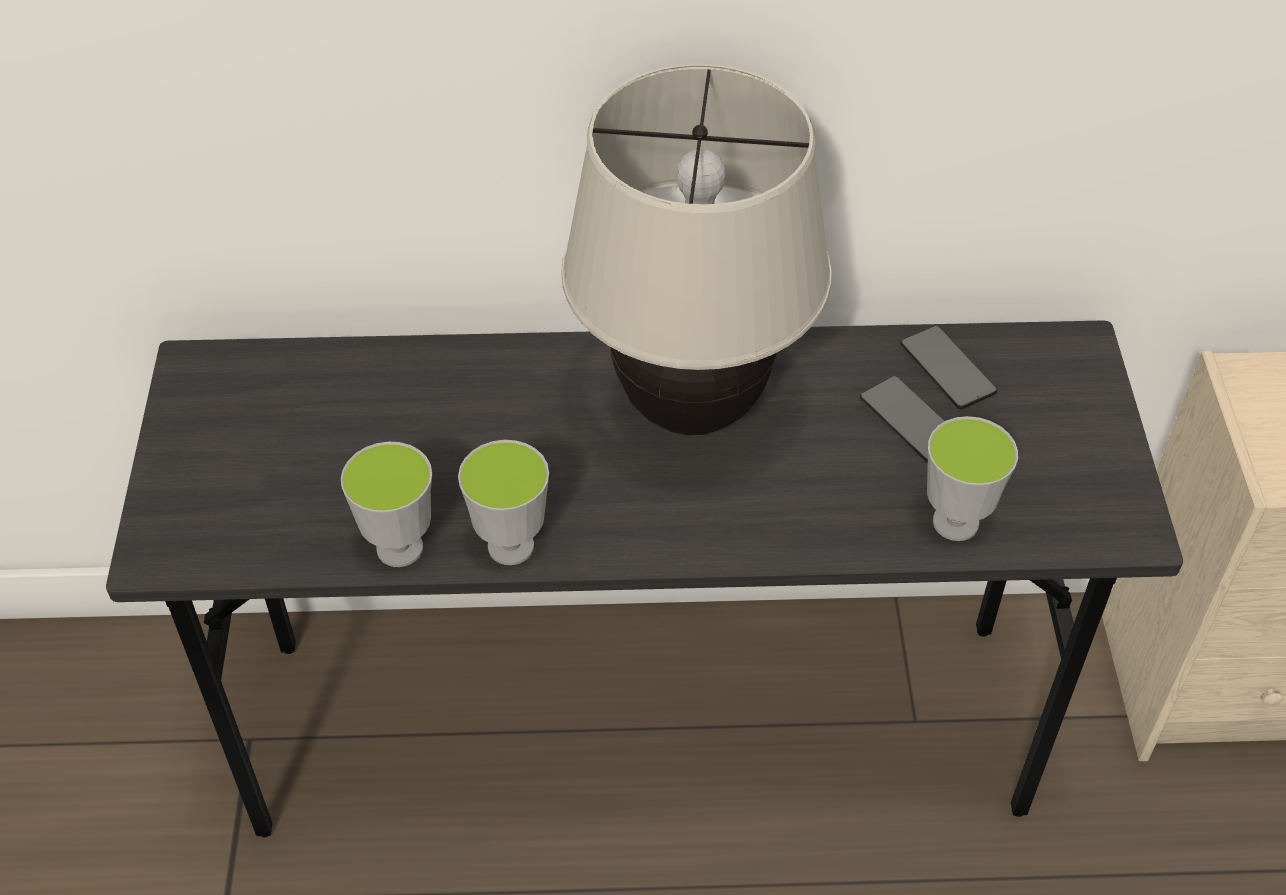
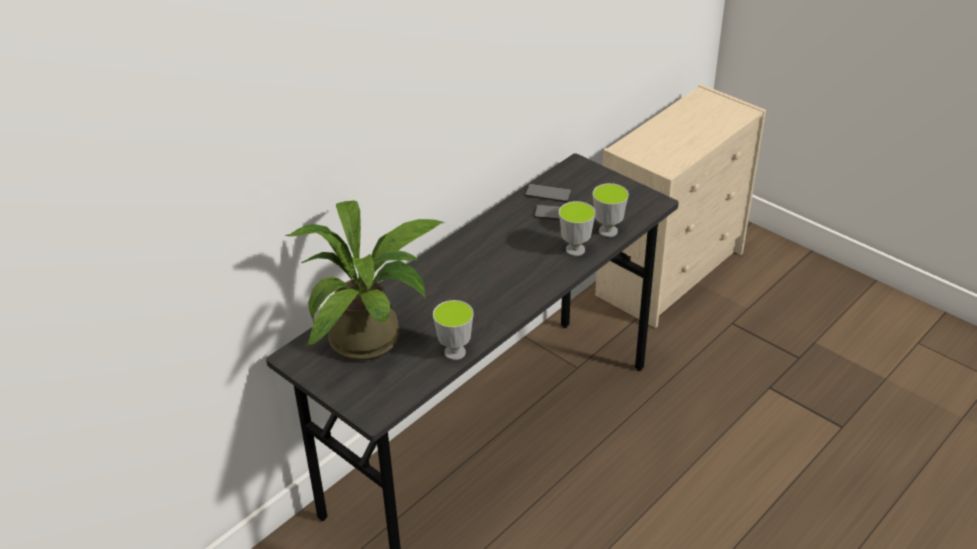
camera: 45 degrees left, 10 degrees down
cup [458,440,549,565] -> cup moved to [559,201,595,256]
beige table lamp [561,64,832,435] -> none
none -> potted plant [284,200,445,361]

